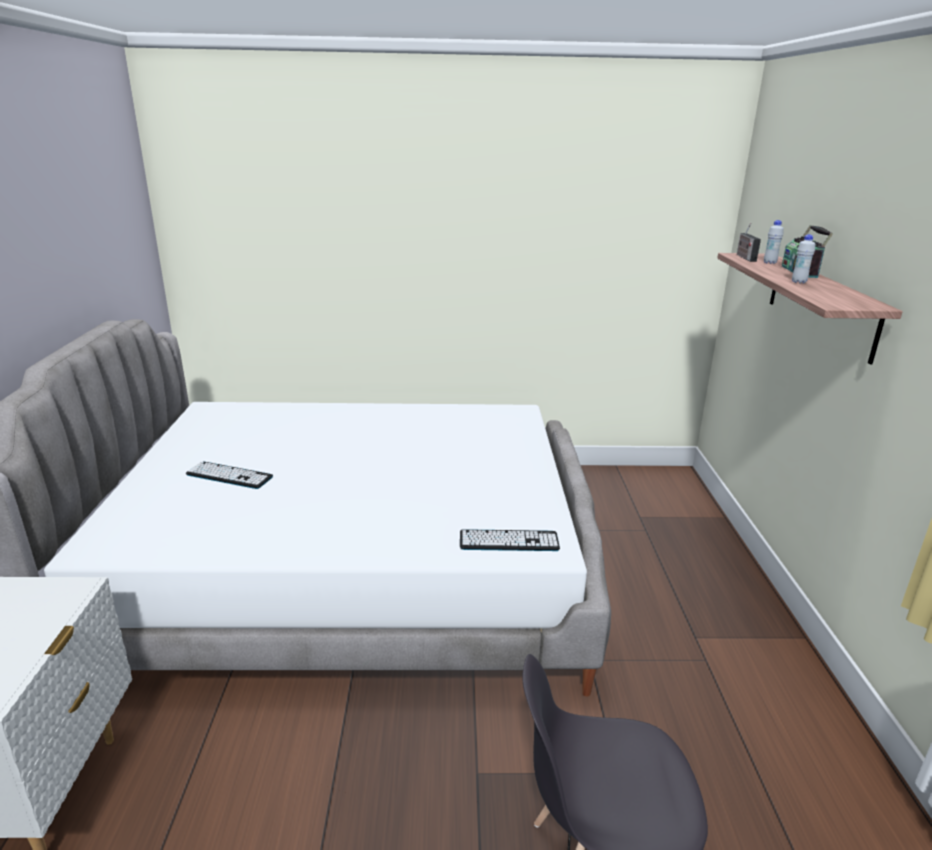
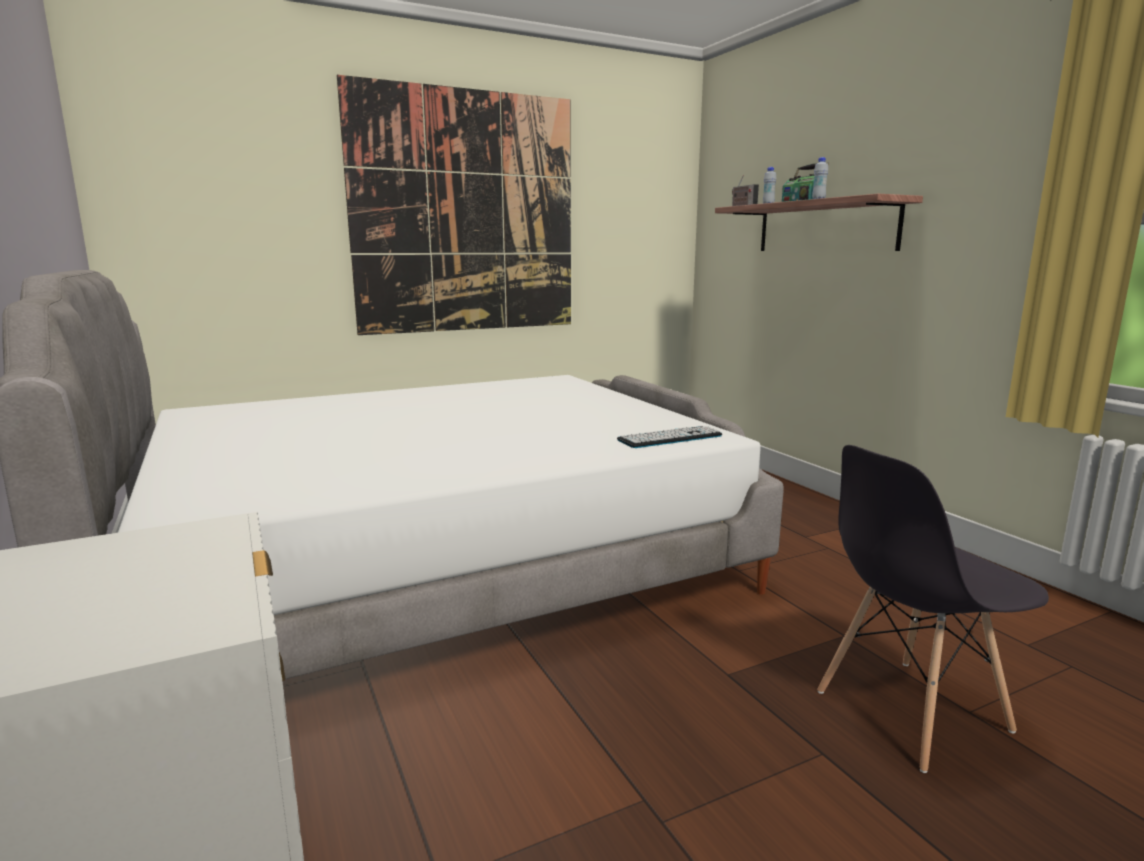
camera: 25 degrees left, 10 degrees down
keyboard [186,461,273,489] -> none
none -> picture [337,75,571,335]

